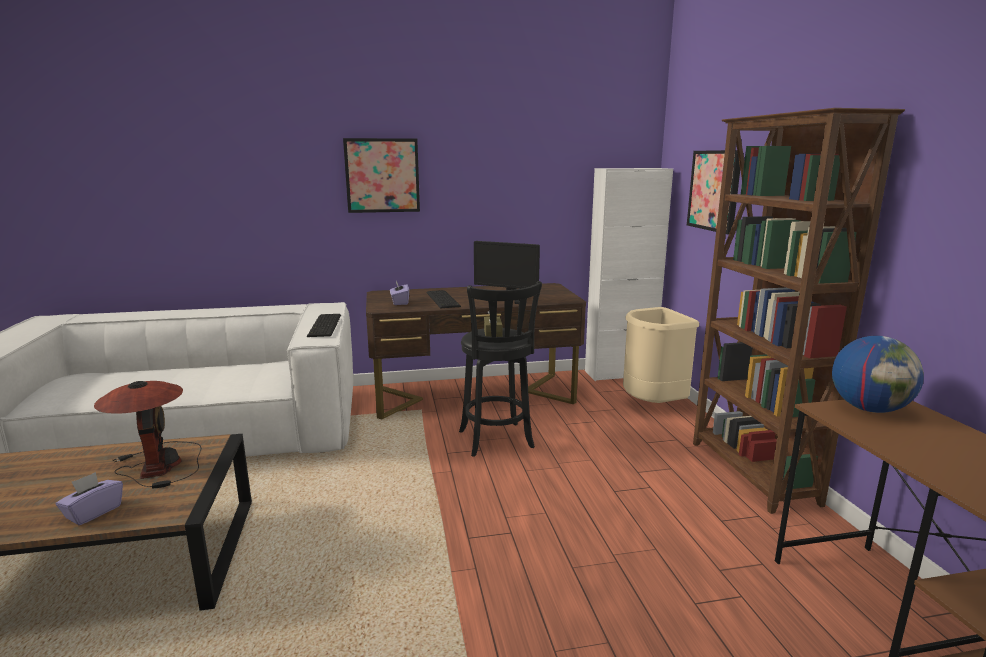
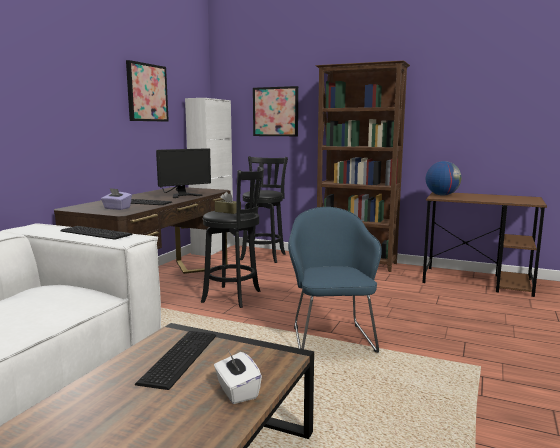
camera: 55 degrees left, 5 degrees down
purple tissue box [56,472,123,525] -> white tissue box [214,350,262,404]
table lamp [94,381,201,488] -> keyboard [135,331,216,390]
picture [343,138,420,213] -> picture moved to [126,60,169,122]
beige trash can [623,307,699,403] -> black stool [240,156,288,263]
none -> blue armchair [288,207,382,353]

